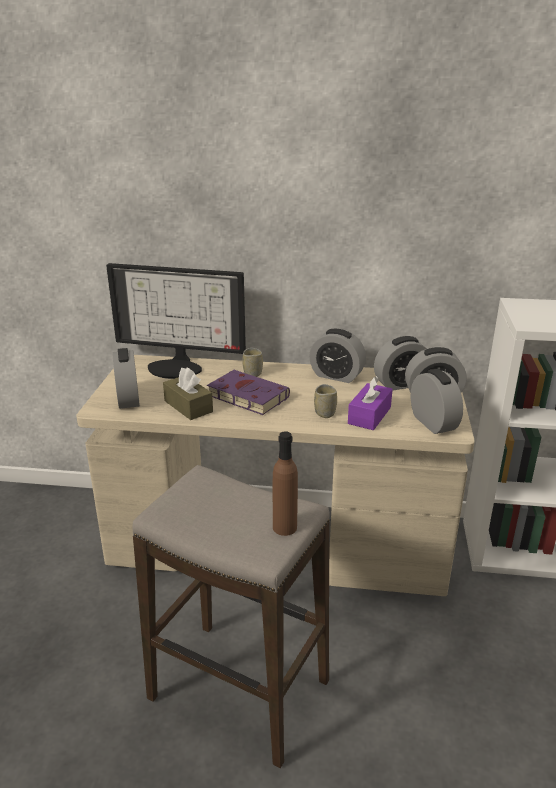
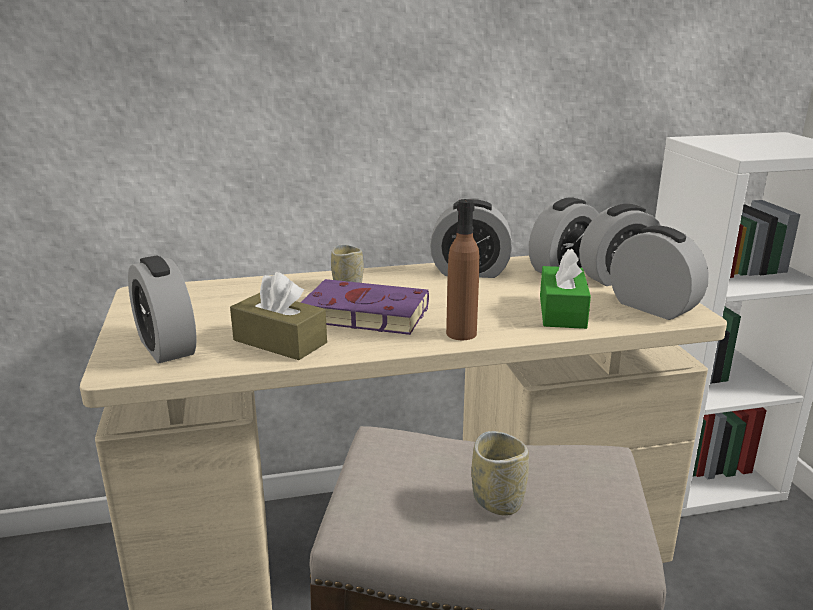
camera: 20 degrees left, 5 degrees down
monitor [106,263,246,379] -> none
brown bottle [273,431,298,536] -> brown bottle moved to [446,199,480,340]
cup [314,384,337,418] -> cup moved to [471,431,529,516]
purple tissue box [348,376,393,430] -> green tissue box [540,248,591,329]

